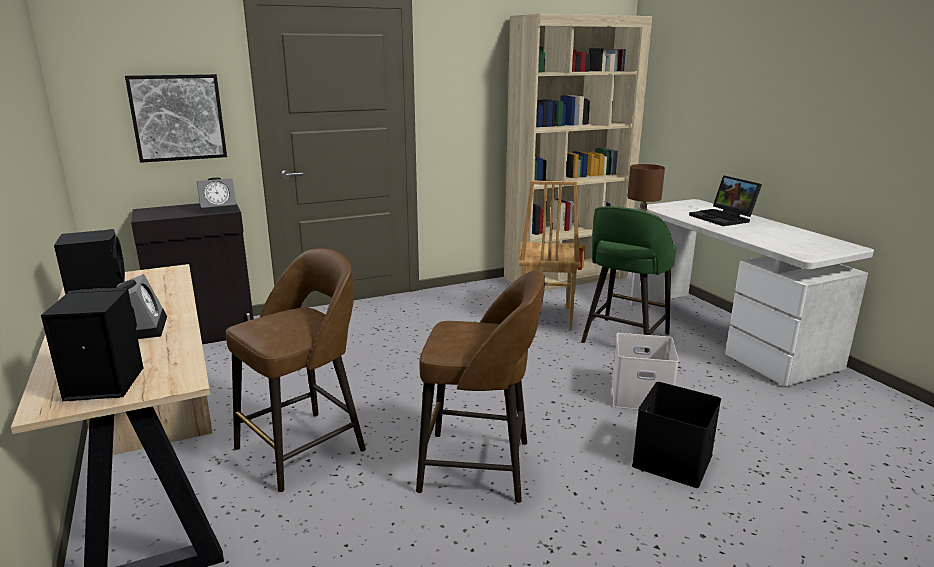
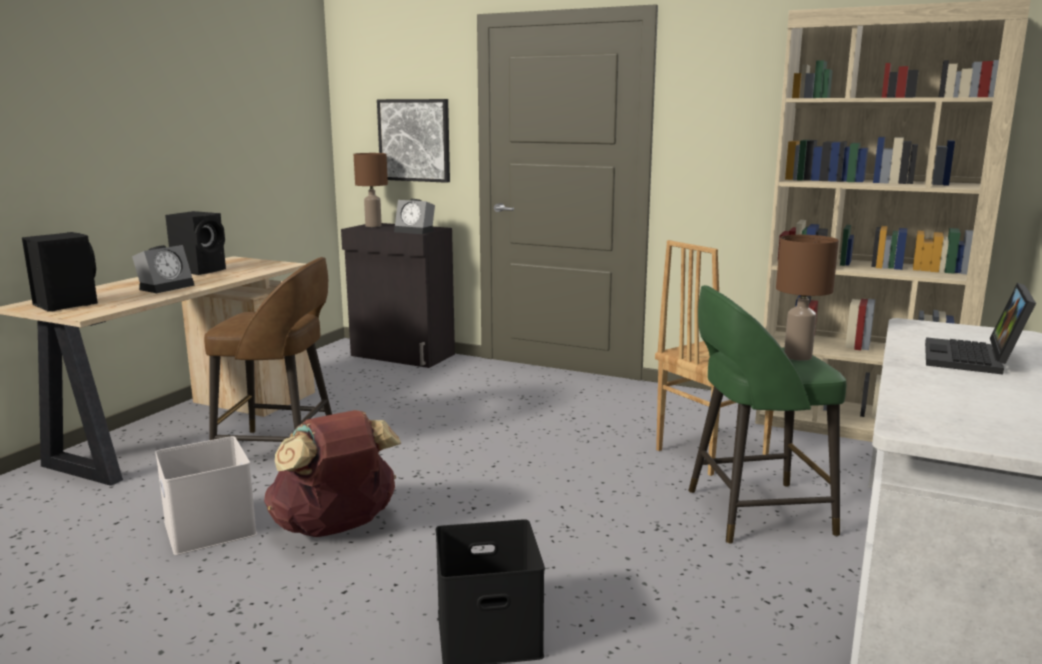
camera: 50 degrees right, 5 degrees down
brown stool [416,270,545,503] -> brown backpack [264,410,401,537]
white storage box [612,333,679,410] -> white storage box moved to [155,436,257,555]
none -> brown table lamp [354,153,388,227]

